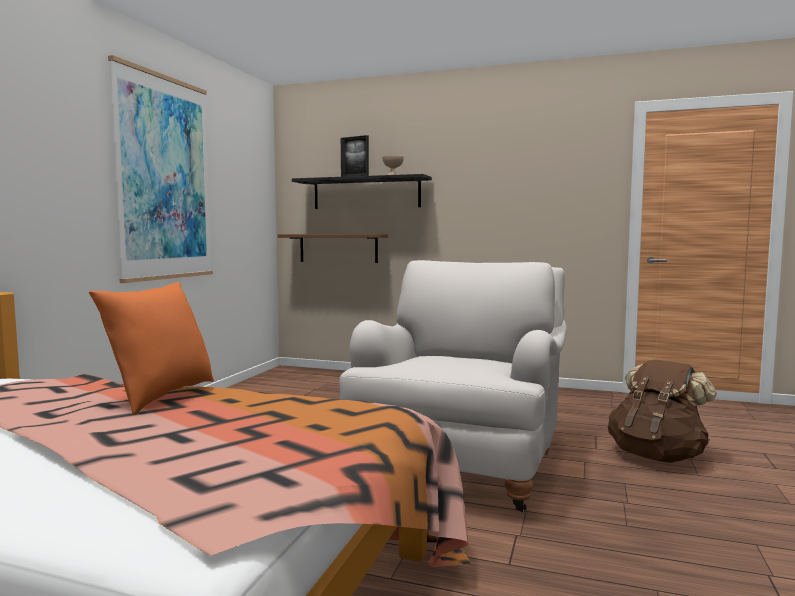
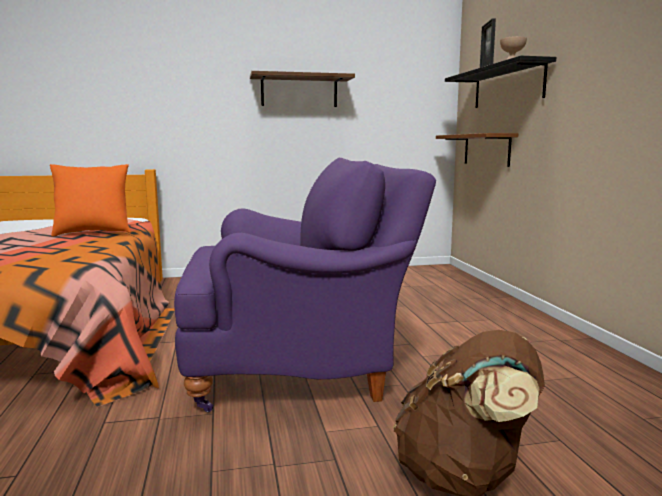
camera: 60 degrees right, 5 degrees up
picture [108,55,213,283] -> shelf [250,71,355,107]
white armchair [339,260,567,512] -> purple armchair [174,158,436,412]

